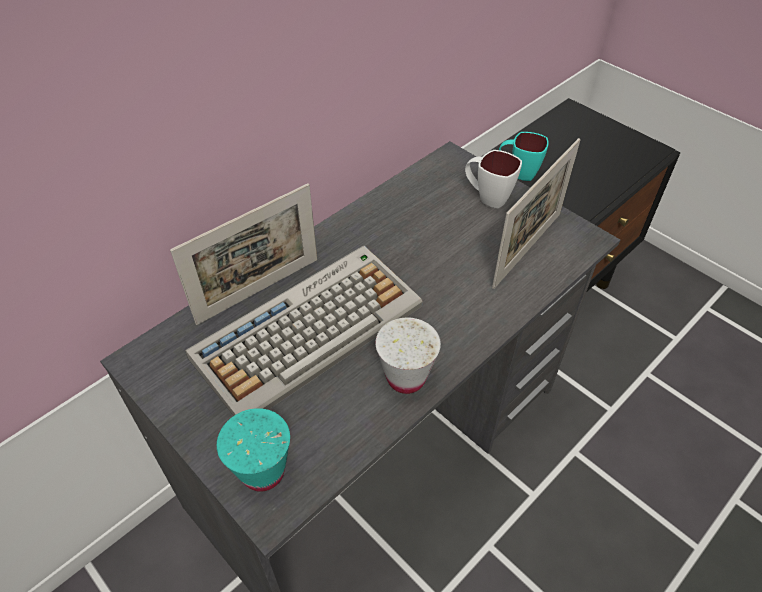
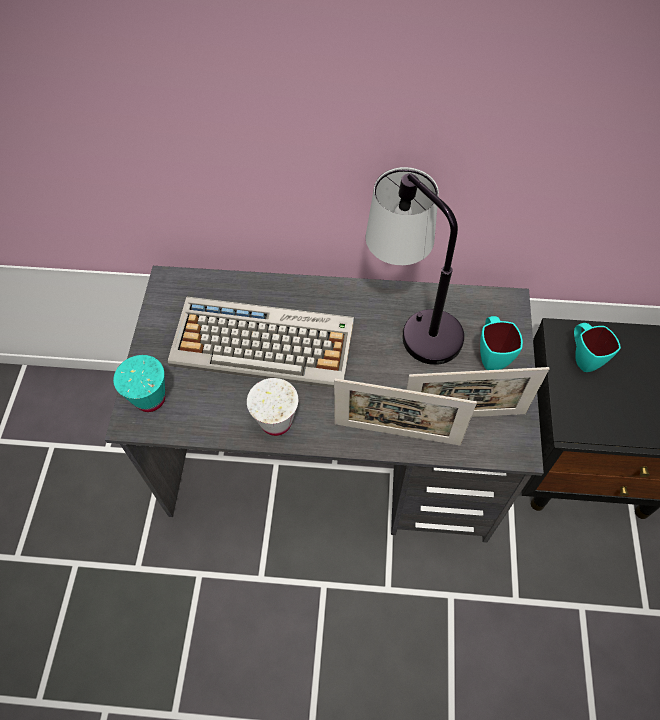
camera: 50 degrees right, 10 degrees up
picture frame [170,183,317,325] -> picture frame moved to [334,378,477,445]
white mug [465,150,522,209] -> turquoise mug [480,316,523,370]
none -> table lamp [366,167,464,365]

